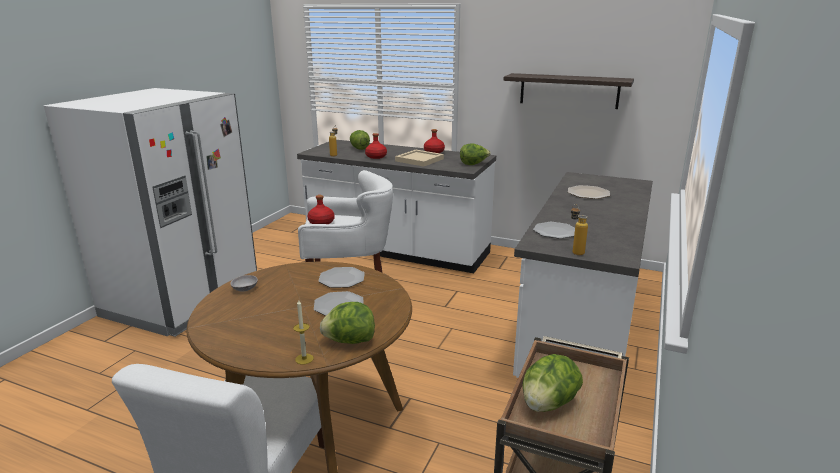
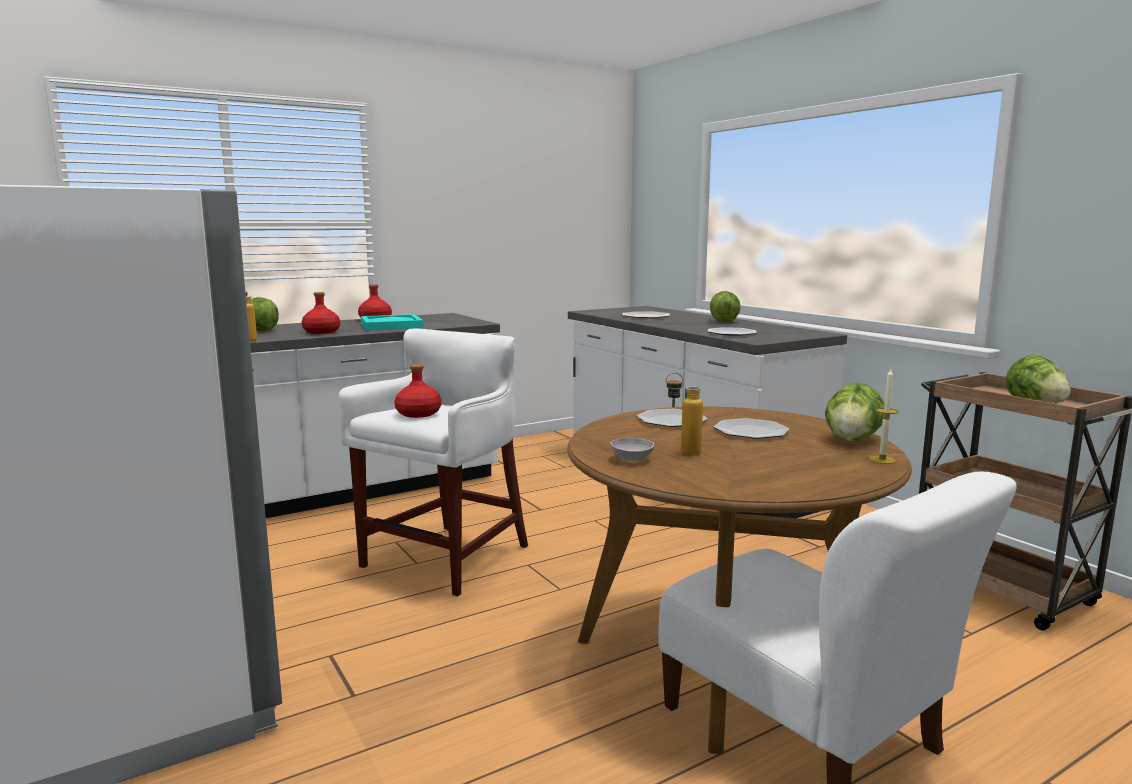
camera: 55 degrees left, 10 degrees down
beige tray [395,150,444,167] -> turquoise tray [361,314,424,331]
lettuce [460,143,491,165] -> lettuce moved to [710,291,741,322]
shelf [503,73,634,109] -> none
bottle [571,204,588,255] -> bottle moved to [666,373,703,455]

